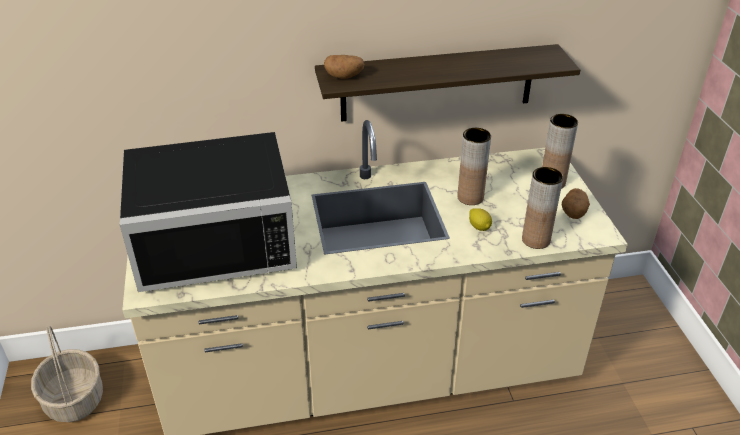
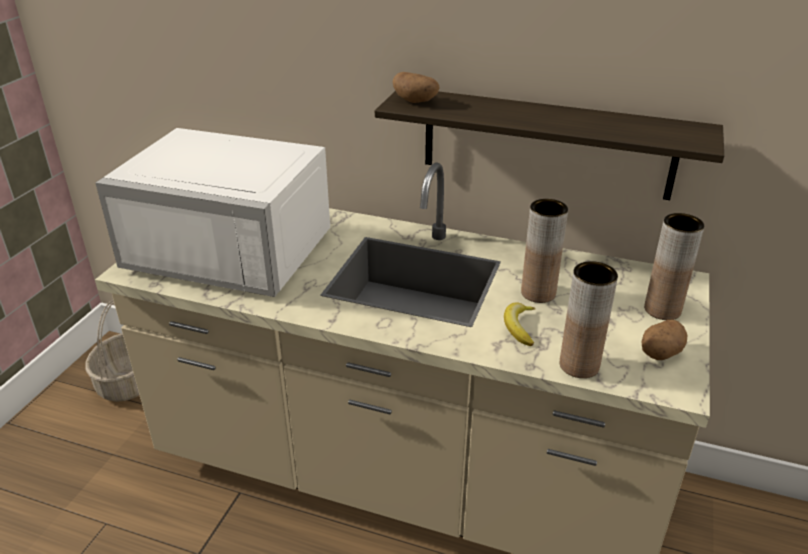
camera: 30 degrees right, 5 degrees down
black microwave [120,132,297,292] -> white microwave [95,128,330,297]
lemon [469,208,492,231] -> banana [504,302,535,346]

